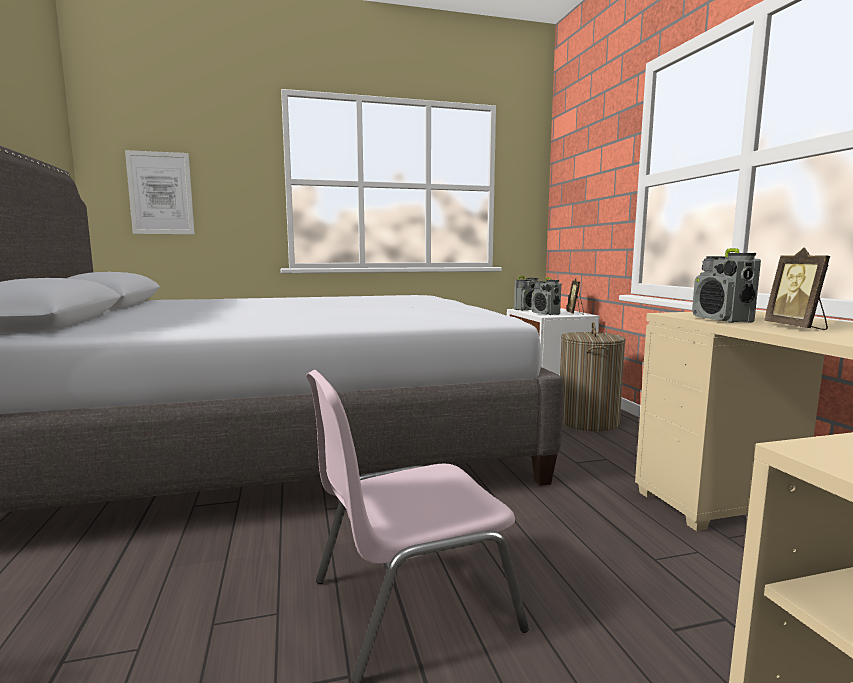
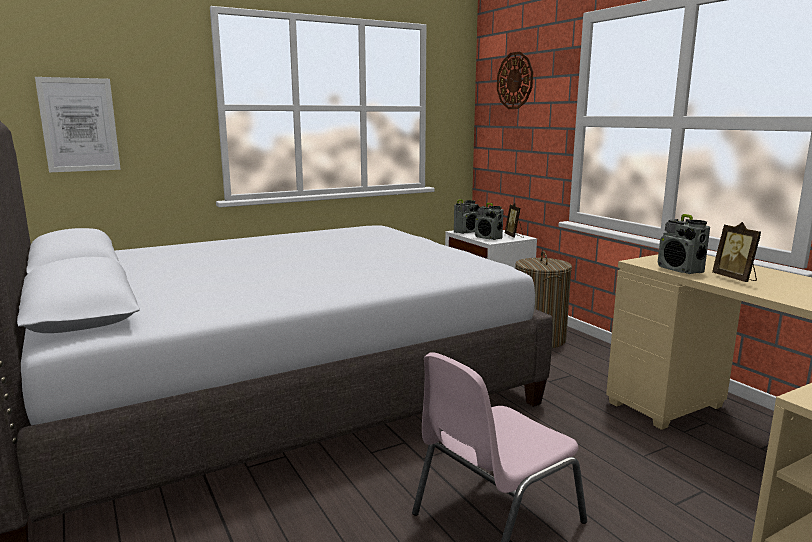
camera: 15 degrees left, 5 degrees up
none -> wall clock [497,51,533,109]

